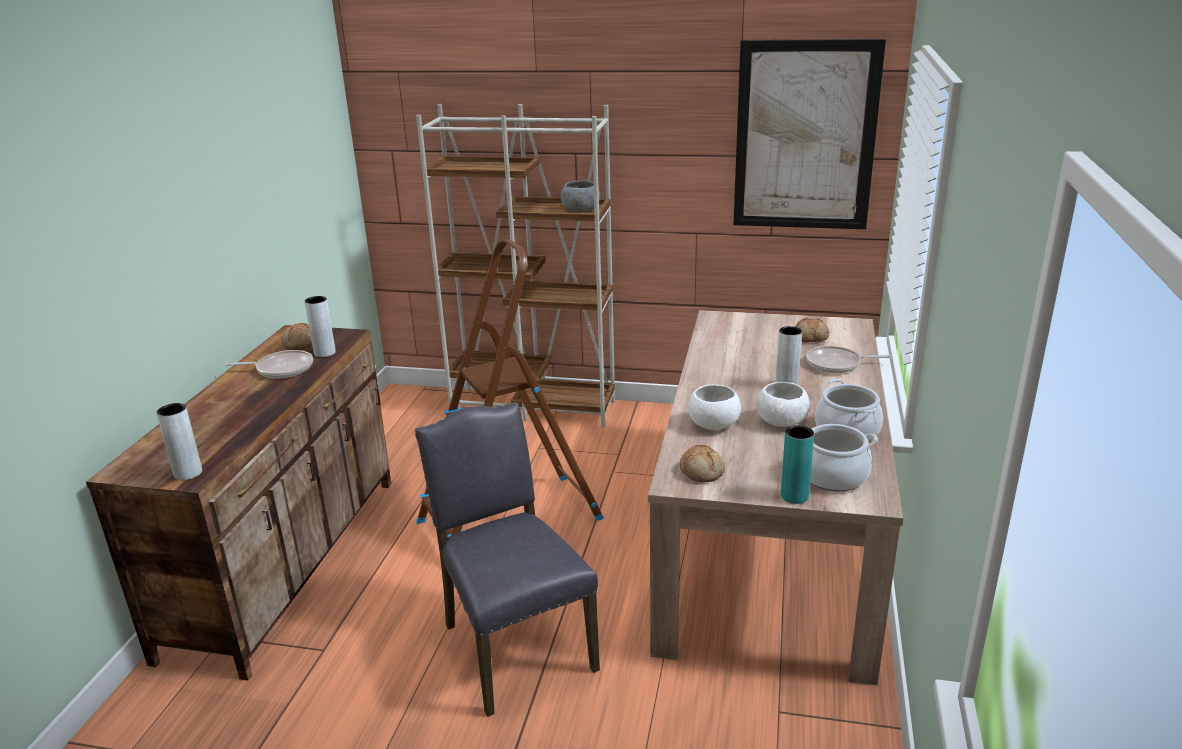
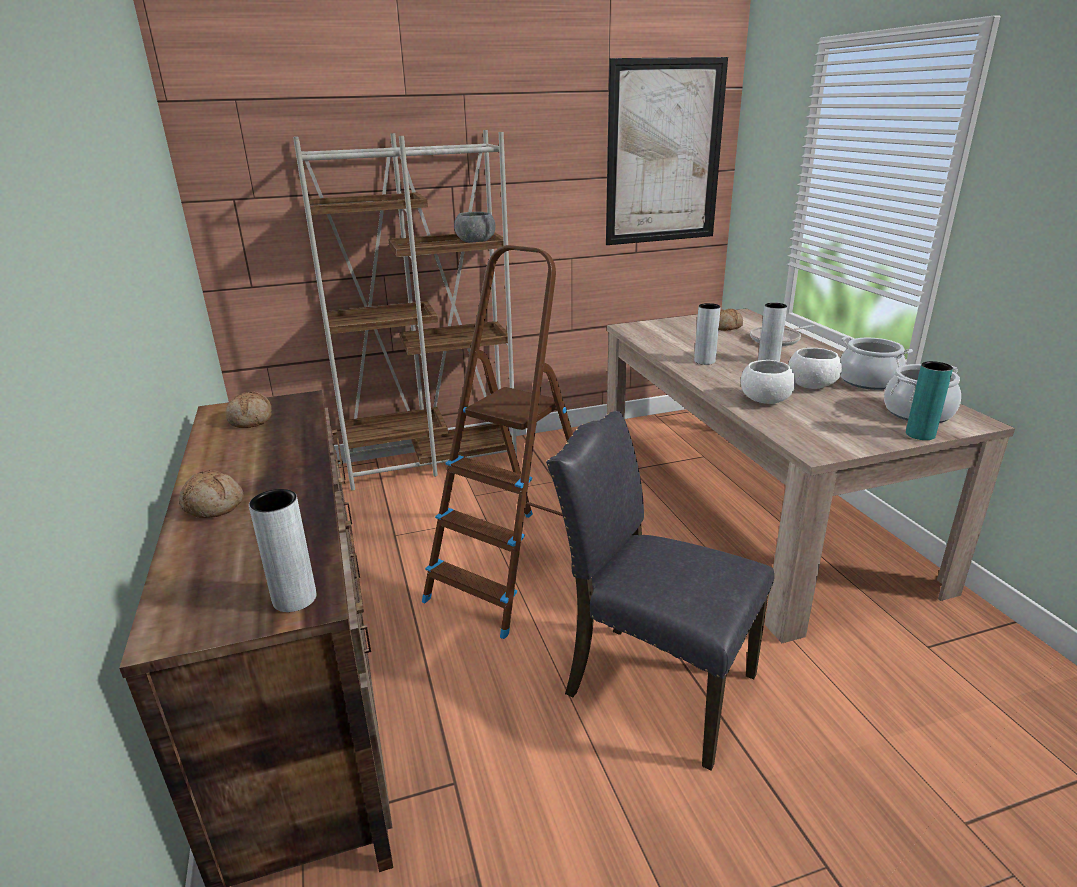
camera: 30 degrees left, 0 degrees up
frying pan [225,350,313,379] -> none
grey vase [304,296,336,357] -> grey vase moved to [694,303,721,365]
bread [680,445,725,483] -> bread moved to [179,470,244,518]

